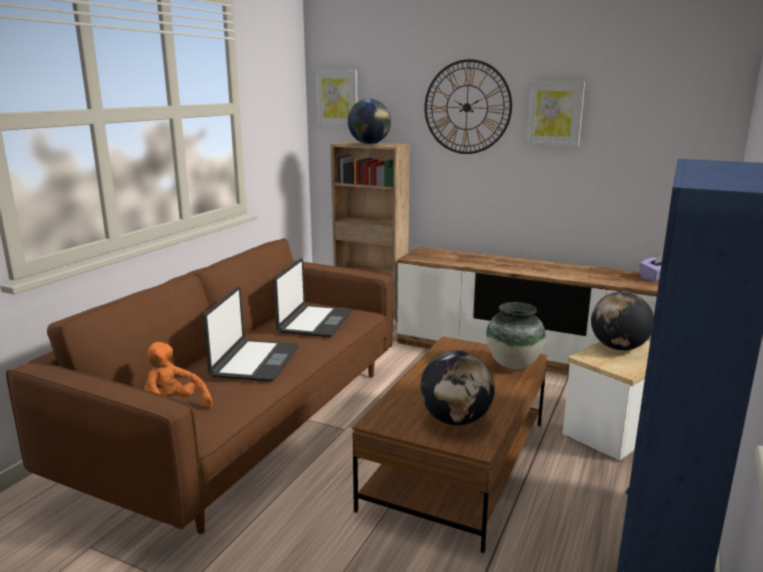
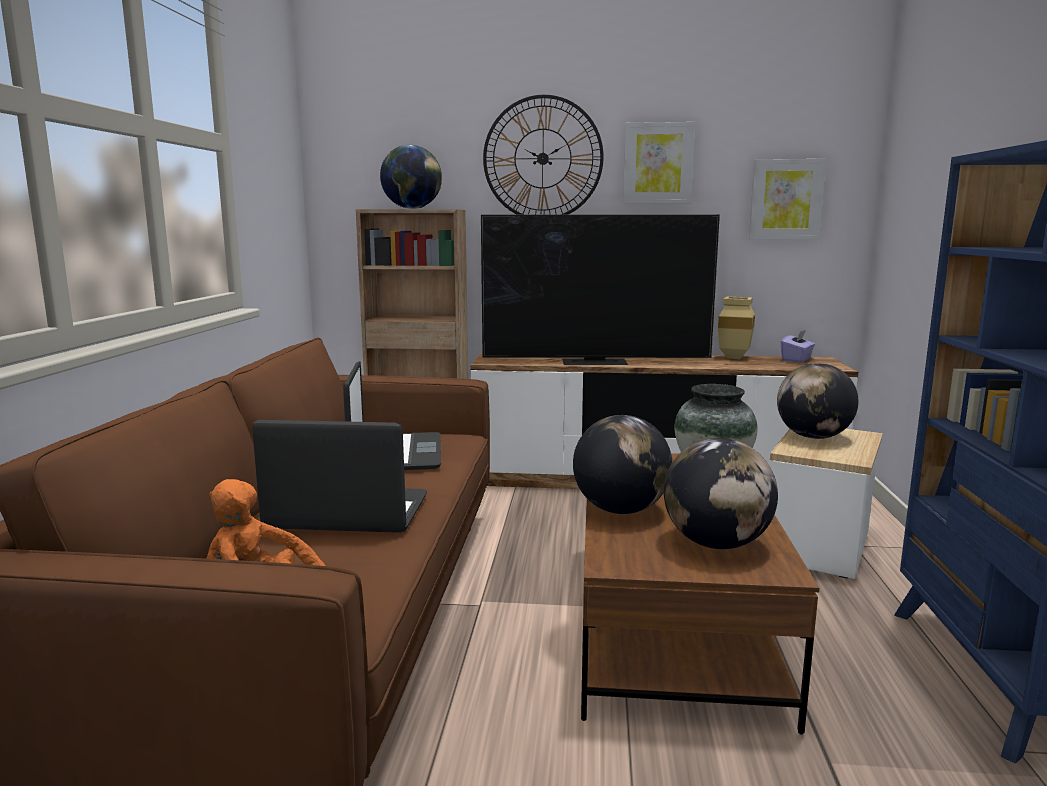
camera: 20 degrees left, 5 degrees down
laptop [203,286,299,382] -> laptop turned 75 degrees counterclockwise [252,420,427,533]
picture [315,70,357,126] -> picture moved to [749,159,826,240]
none -> television [481,215,720,365]
none -> globe [573,415,672,514]
none -> beige vase [718,297,755,359]

